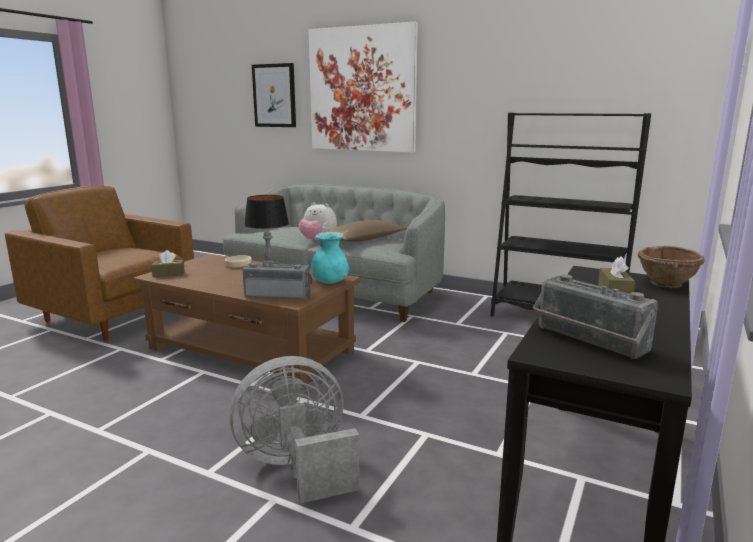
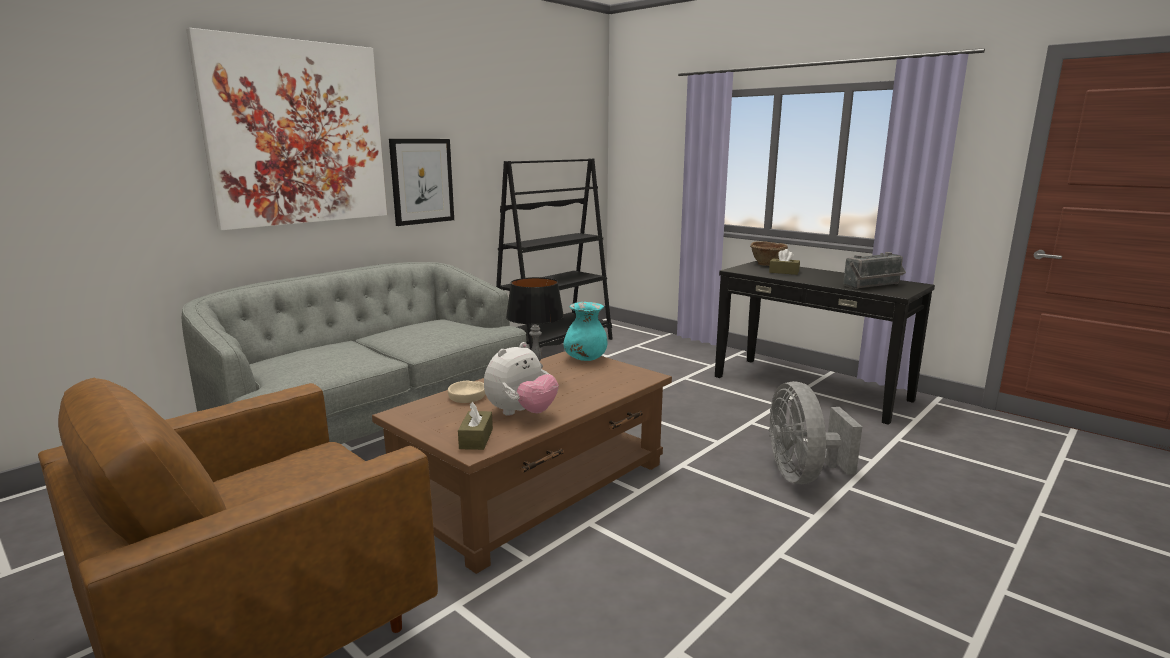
camera: 75 degrees left, 0 degrees up
radio [243,261,313,300] -> none
picture [252,63,296,127] -> picture moved to [389,139,454,226]
plush toy [299,202,337,240] -> plush toy moved to [484,342,559,416]
brown pillow [323,220,407,242] -> none

